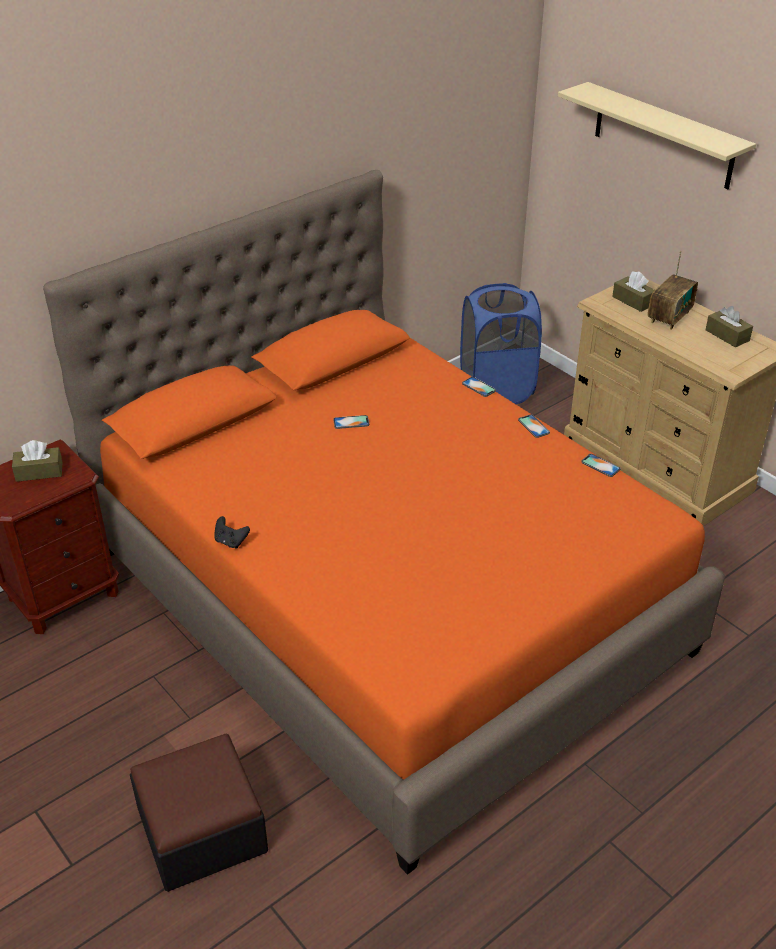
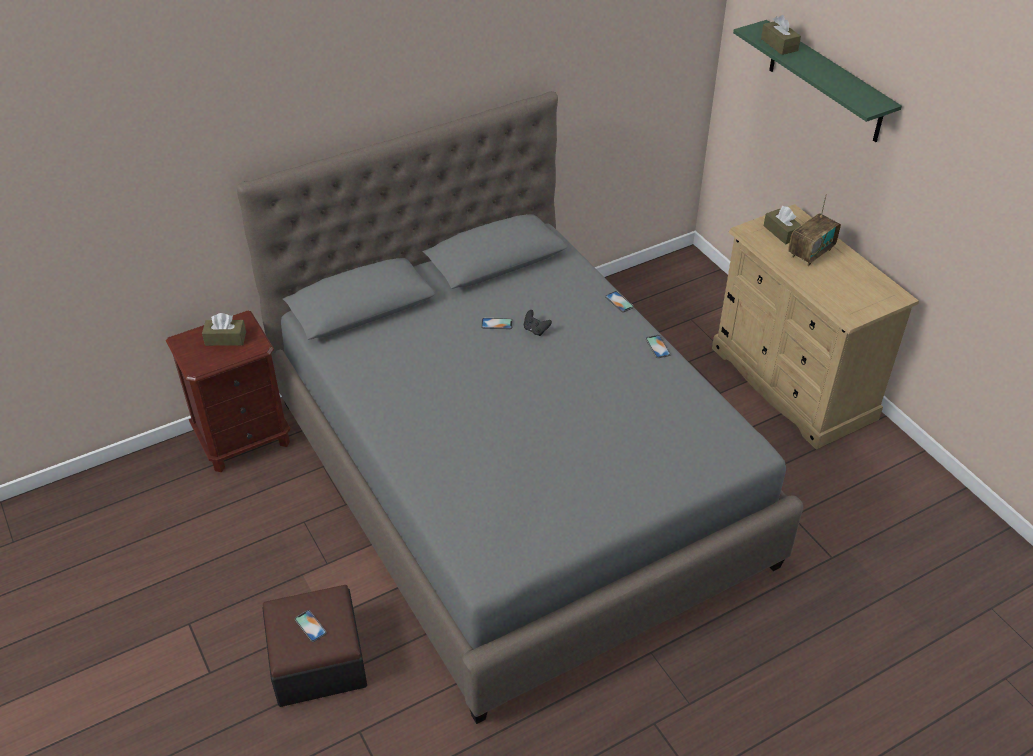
camera: 10 degrees right, 5 degrees up
orange bed [43,170,725,875] -> grey bed [236,91,803,724]
black game controller [214,516,250,549] -> black game controller moved to [524,310,552,336]
blue laundry basket [460,283,542,404] -> none
beige shelf [558,82,756,189] -> green shelf [733,20,902,142]
phone [582,454,621,477] -> phone moved to [295,610,327,642]
brown tissue box [705,306,753,347] -> brown tissue box moved to [761,15,801,55]

